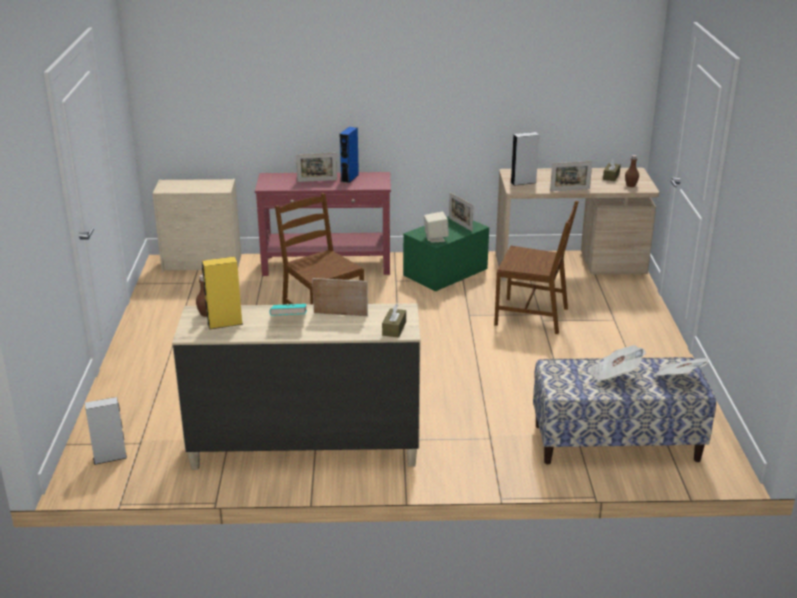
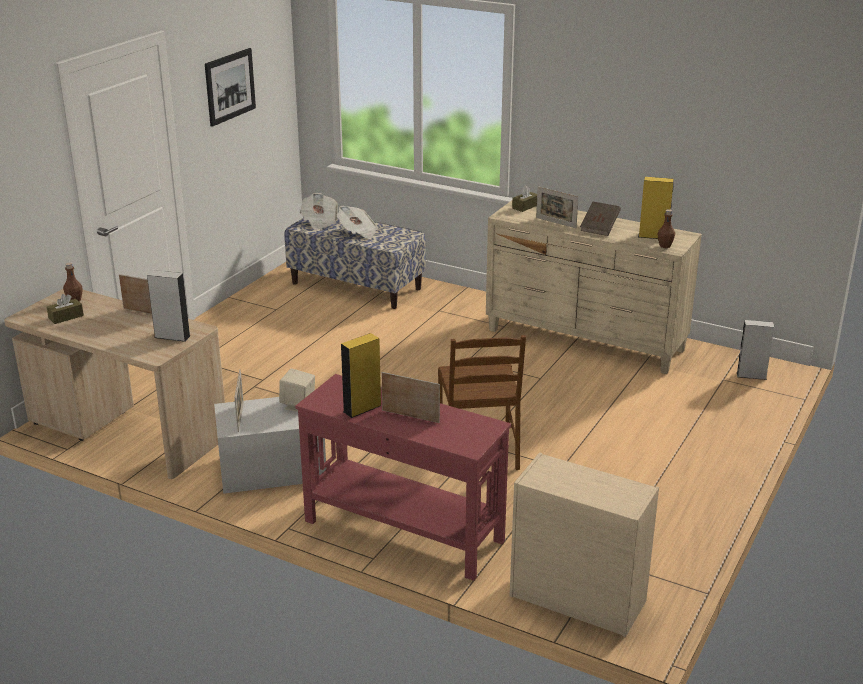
camera: 150 degrees left, 0 degrees up
turquoise book [269,304,307,316] -> brown book [580,201,621,236]
blue speaker [340,127,359,183] -> yellow speaker [341,333,382,418]
green storage box [403,216,489,291] -> white storage box [214,397,326,494]
brown chair [494,201,579,334] -> none
none -> picture [205,48,256,127]

